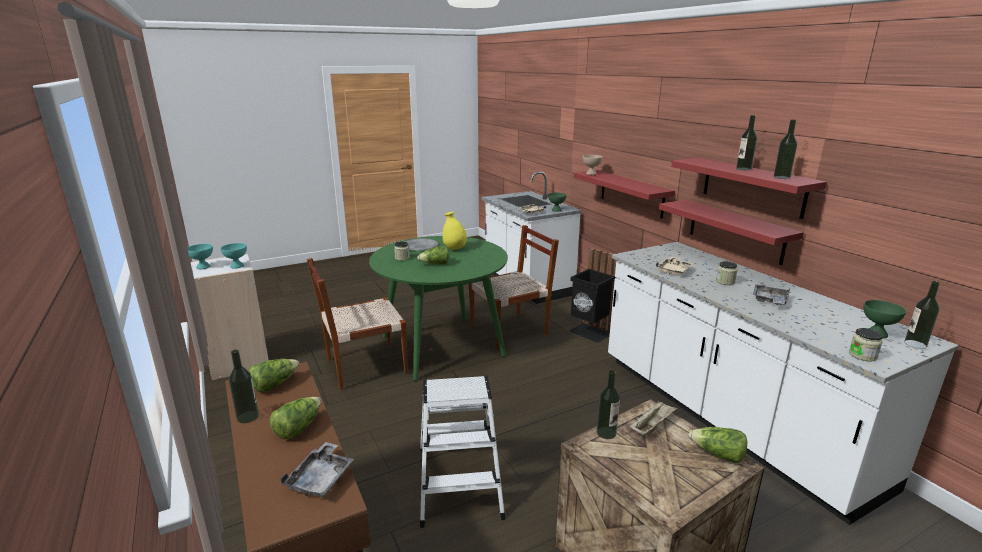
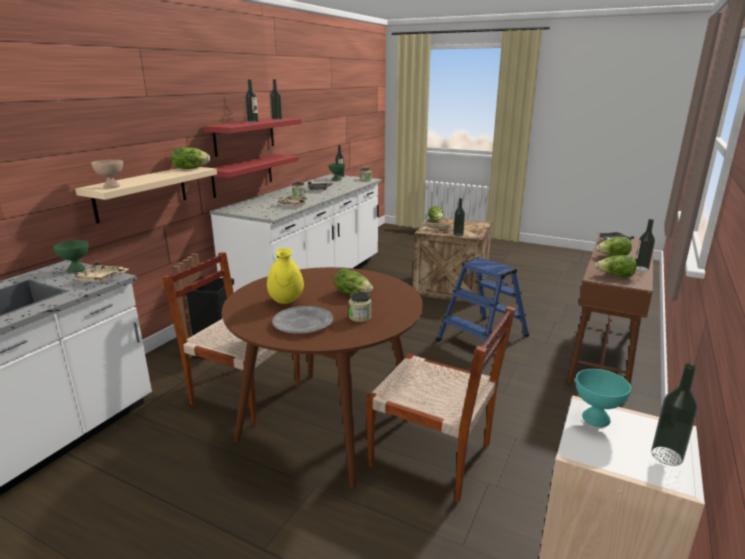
camera: 125 degrees left, 0 degrees up
turquoise bowl [187,244,213,269] -> bottle [651,364,698,466]
green dining table [369,236,508,381] -> brown dining table [222,267,423,488]
white step ladder [420,375,506,528] -> blue step ladder [436,257,529,344]
red shelf [574,170,675,219] -> beige shelf [75,167,217,224]
none -> lettuce [171,147,210,169]

